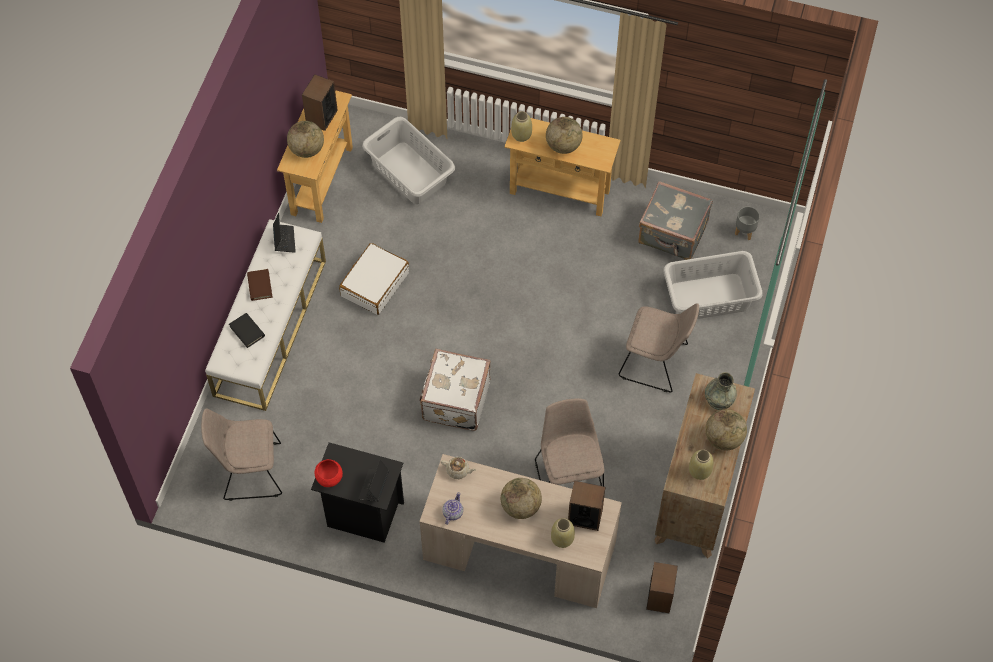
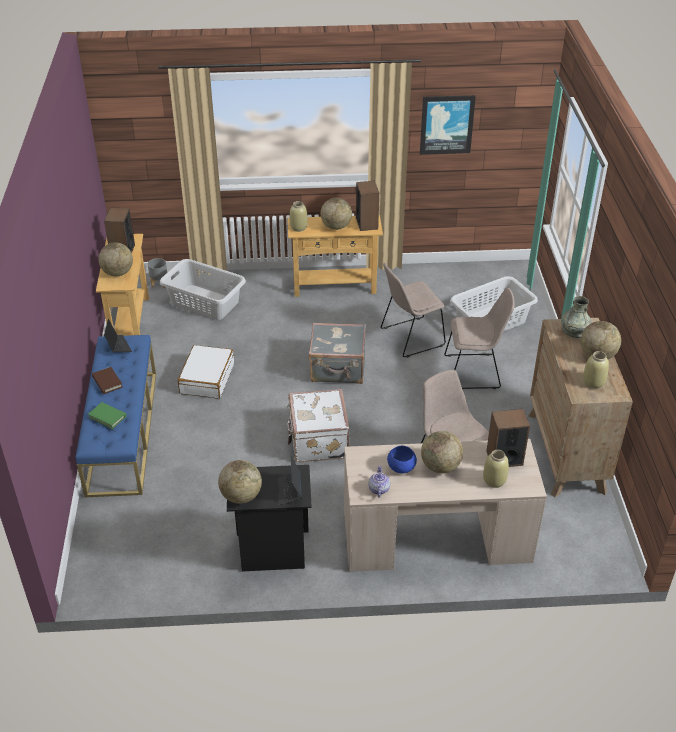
camera: 20 degrees left, 20 degrees down
beige chair [201,408,282,501] -> beige chair moved to [381,263,446,358]
white bench [205,219,326,411] -> blue bench [76,335,156,497]
black book [229,313,265,348] -> green book [88,402,126,429]
red bowl [315,459,343,487] -> globe [218,460,262,504]
beige teapot [441,457,477,479] -> none
grey suitcase [638,181,713,260] -> grey suitcase moved to [309,323,366,384]
speaker [646,562,678,613] -> speaker moved to [356,181,379,231]
grey planter [735,206,760,240] -> grey planter moved to [148,258,167,288]
none -> blue bowl [387,446,417,474]
none -> picture [420,95,476,155]

